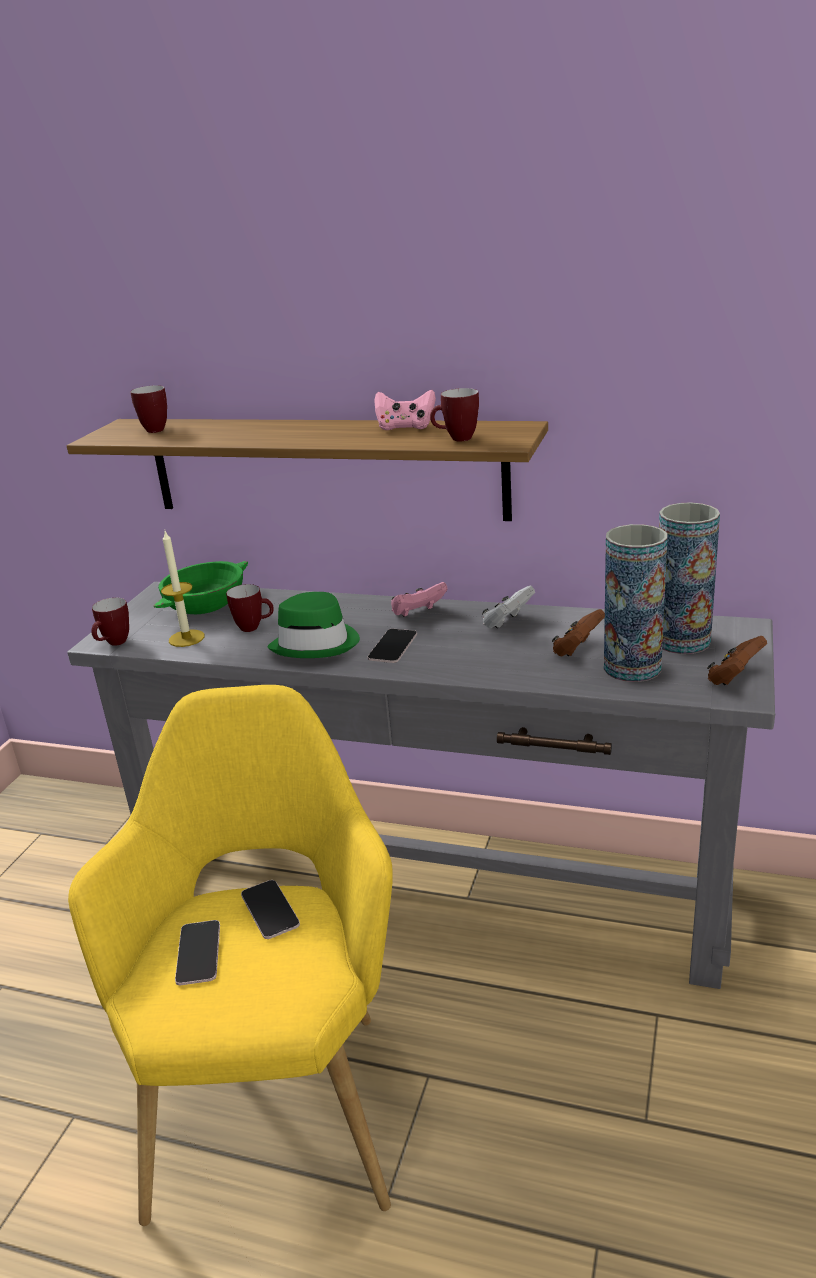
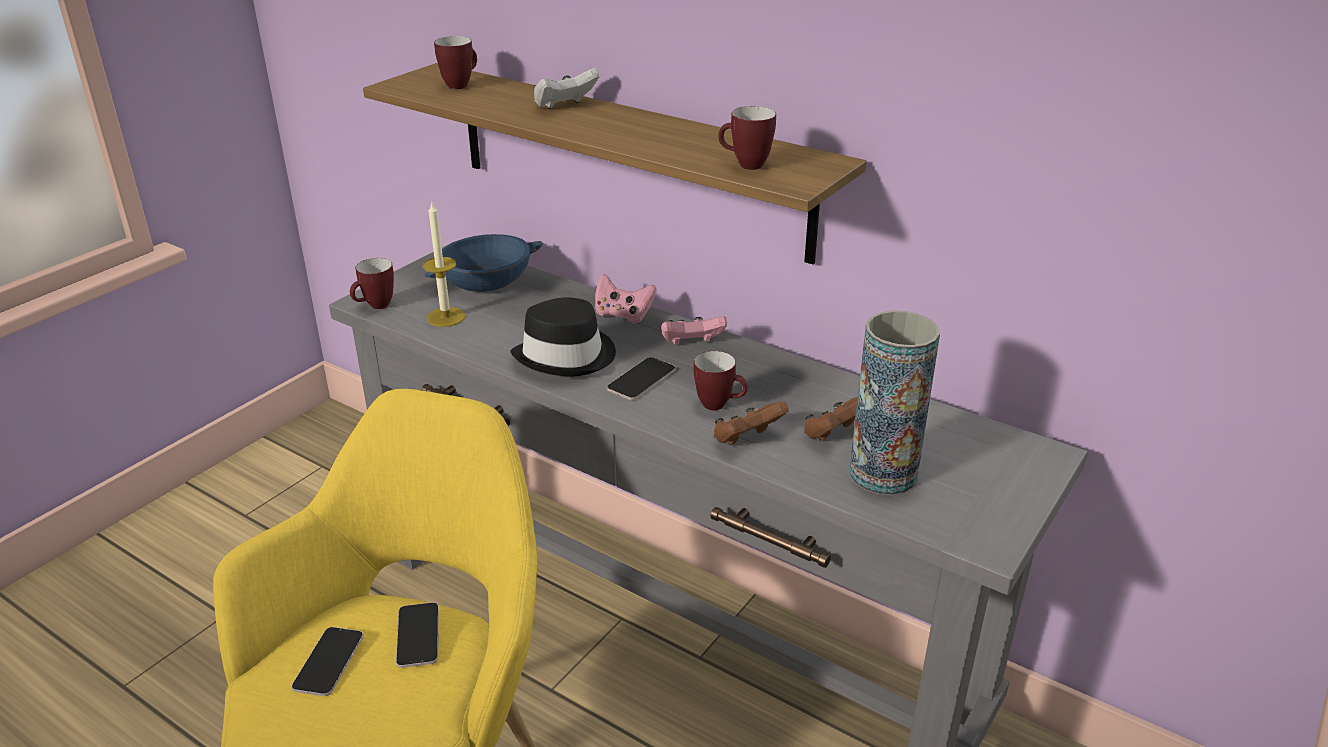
camera: 15 degrees right, 5 degrees up
green bowl [153,561,248,614] -> blue bowl [424,234,543,292]
mug [226,584,274,632] -> mug moved to [694,351,748,410]
green hat [267,592,360,658] -> black hat [511,297,616,376]
pink game controller [374,390,436,430] -> pink game controller moved to [595,274,657,323]
white game controller [482,586,535,629] -> white game controller moved to [534,68,599,109]
vase [659,502,720,654] -> none
brown game controller [707,636,767,686] -> brown game controller moved to [714,402,788,445]

